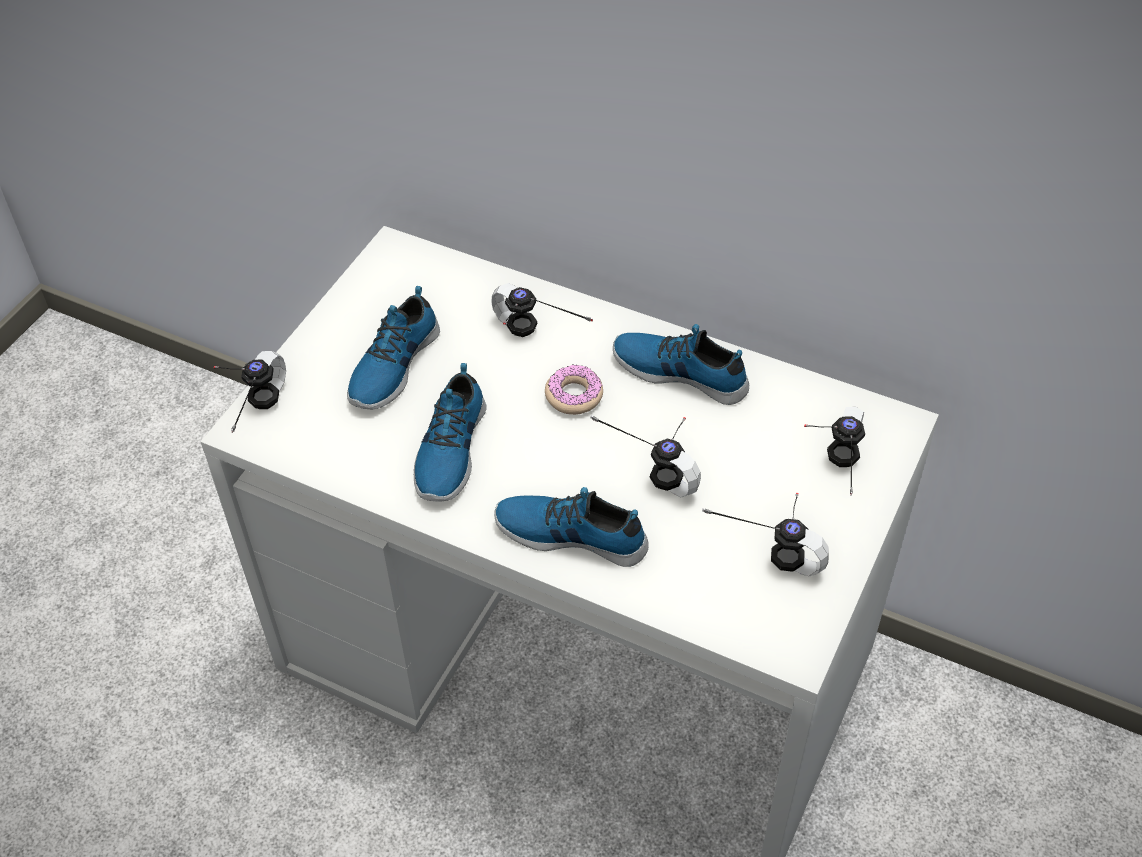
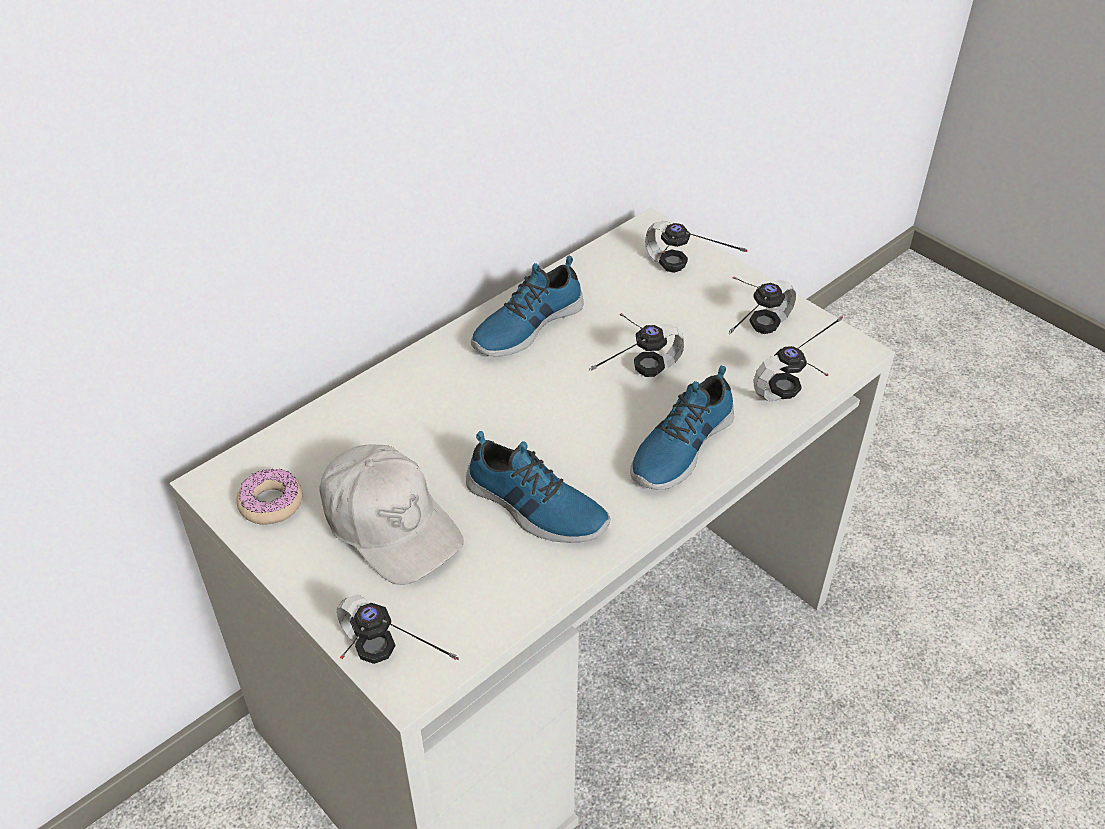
camera: 70 degrees left, 5 degrees down
shoe [347,286,440,409] -> white cap [319,444,464,585]
headphones [491,283,593,337] -> headphones moved to [754,316,843,402]
donut [545,364,603,415] -> donut moved to [236,468,303,525]

